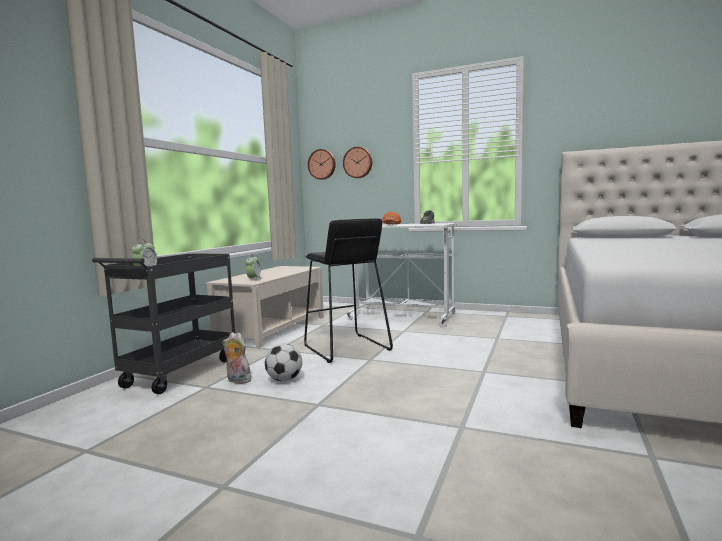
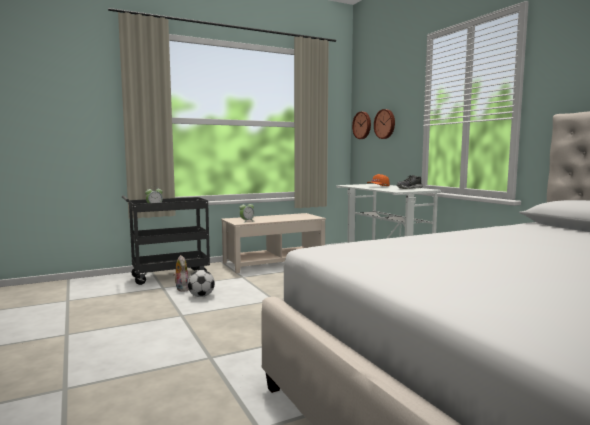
camera: 40 degrees right, 0 degrees up
black stool [304,218,393,363] -> none

